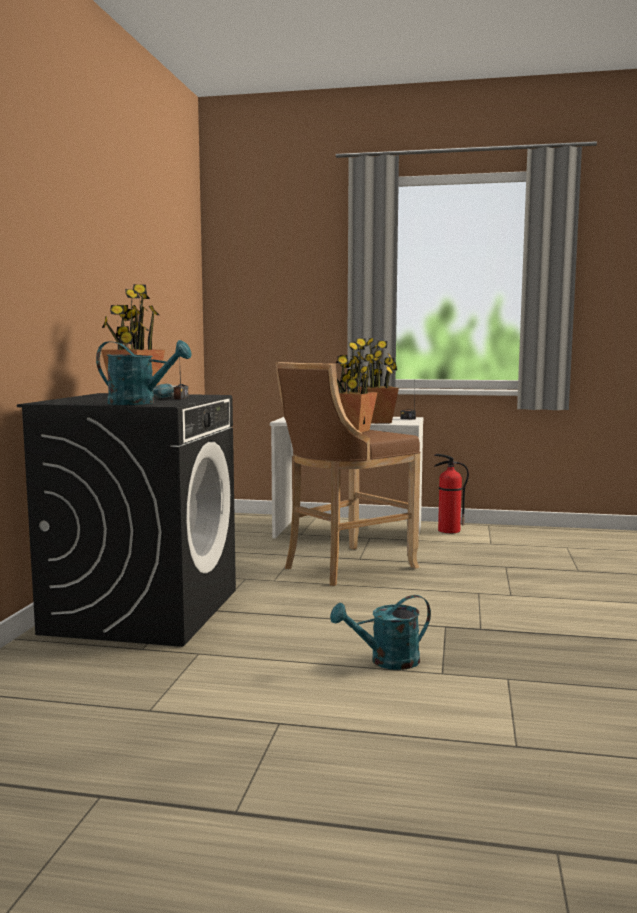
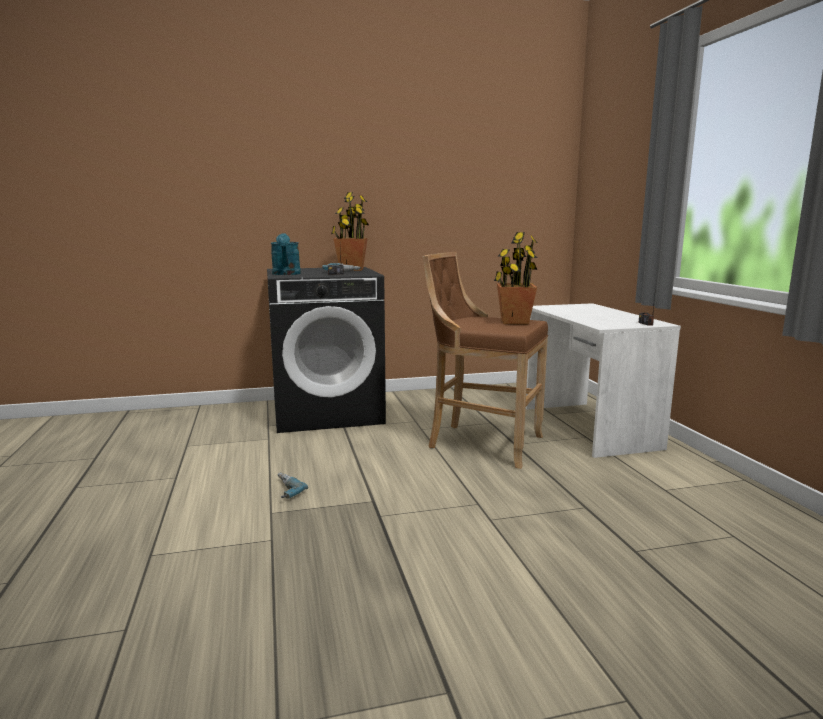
camera: 65 degrees right, 5 degrees up
turquoise watering can [330,595,431,670] -> power drill [278,473,308,499]
potted plant [358,338,399,424] -> none
fire extinguisher [434,454,469,533] -> none

